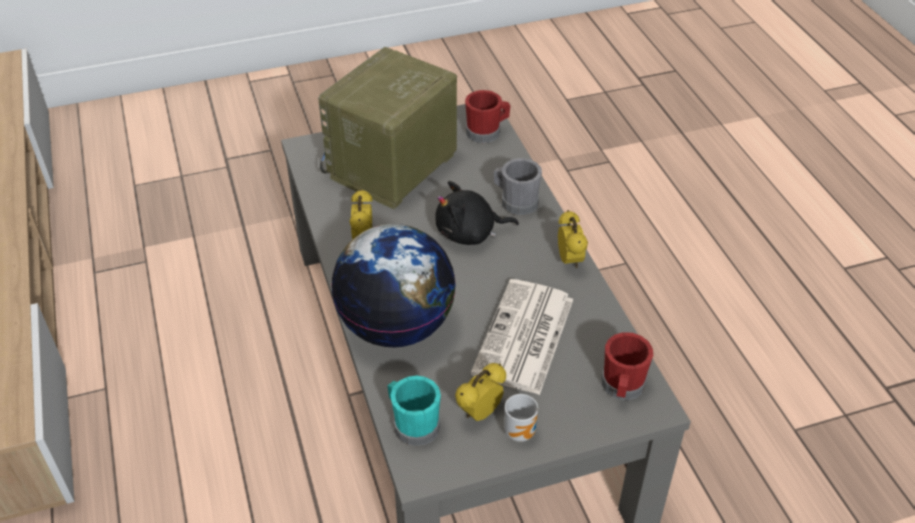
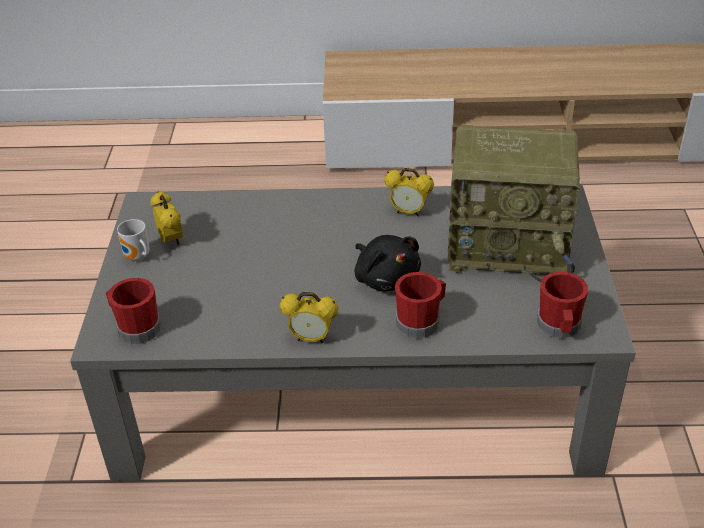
camera: 110 degrees right, 5 degrees down
radio [318,47,457,210] -> radio turned 135 degrees clockwise [448,125,580,282]
globe [331,224,456,347] -> none
turquoise mug [387,376,441,446] -> none
black plush toy [435,181,519,245] -> black plush toy turned 135 degrees clockwise [355,235,421,292]
newspaper [471,279,573,395] -> none
grey mug [494,158,542,215] -> red mug [395,272,446,339]

